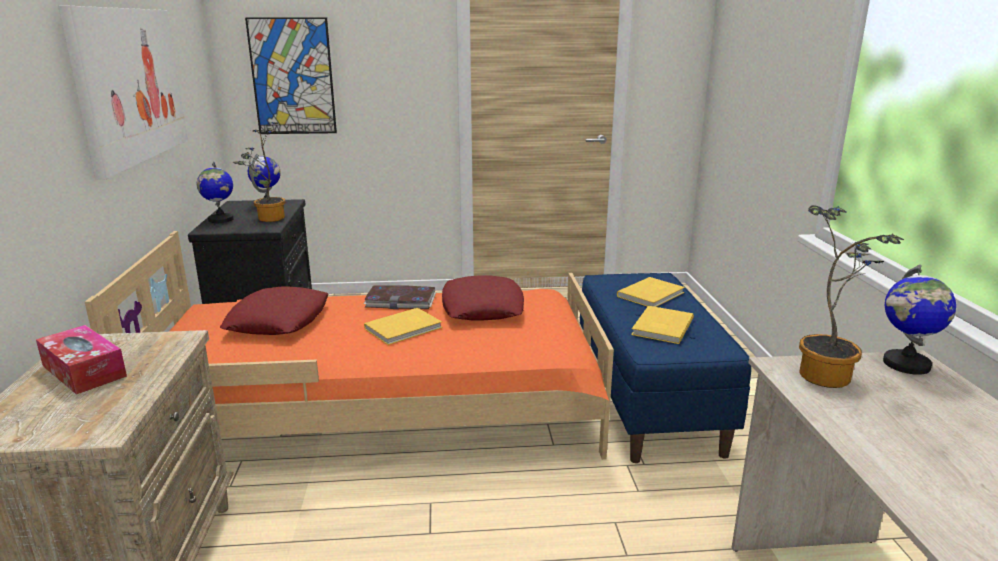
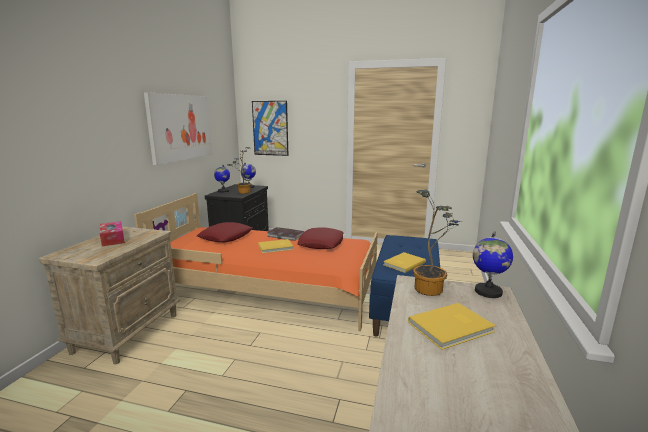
camera: 20 degrees right, 5 degrees down
yellow book [617,277,685,307] -> yellow book moved to [408,303,496,350]

